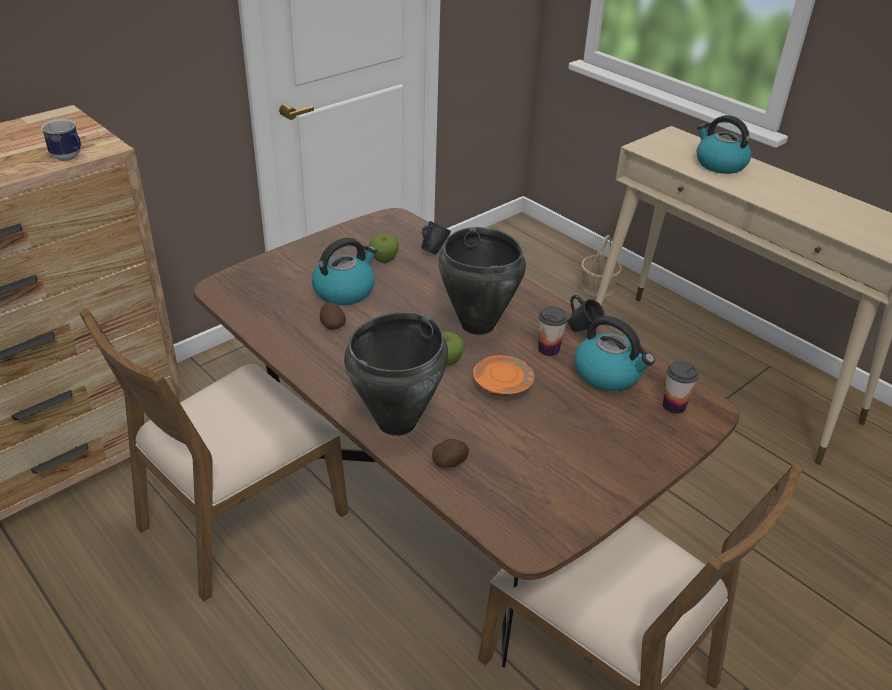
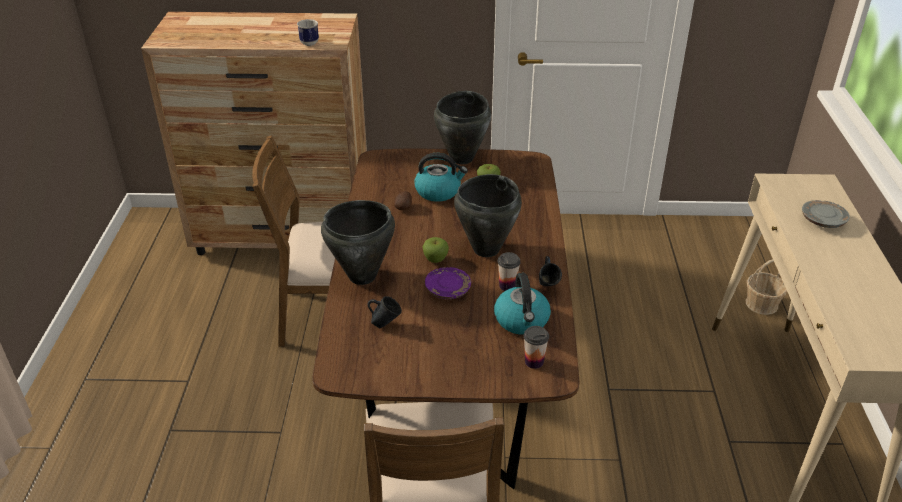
camera: 45 degrees right, 0 degrees up
blue mug [422,221,451,255] -> blue mug moved to [367,296,402,328]
potato [432,439,469,468] -> none
orange plate [473,355,534,397] -> purple plate [425,267,471,299]
kettle [697,115,751,174] -> grey plate [802,200,850,228]
none -> black cooking pot [434,91,491,164]

